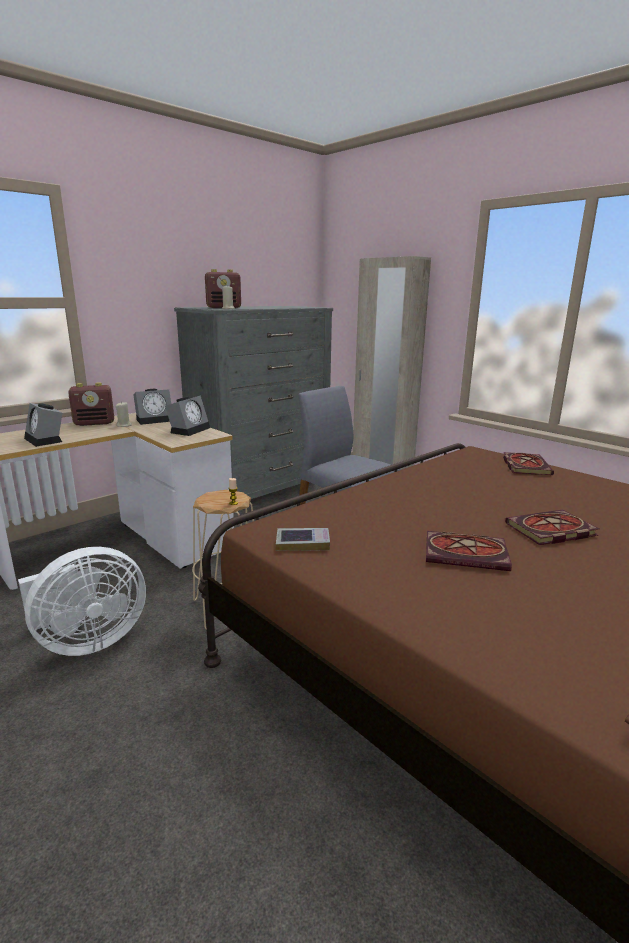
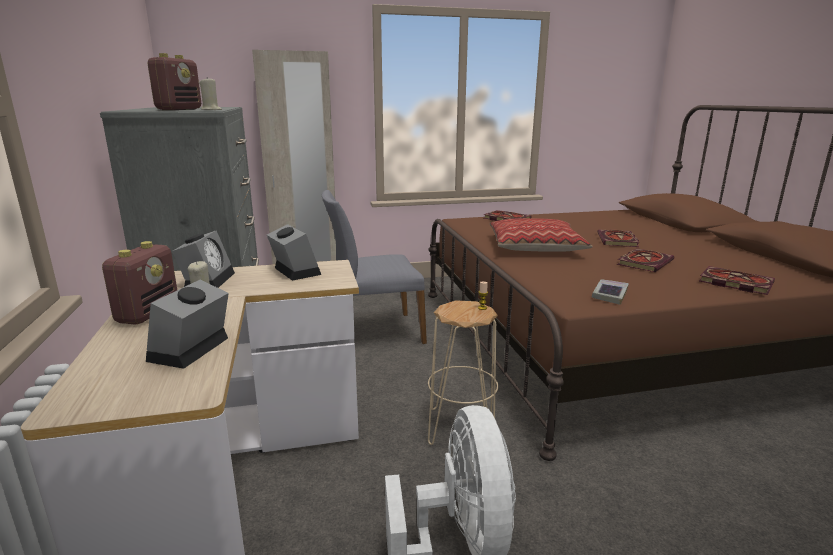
camera: 60 degrees left, 0 degrees up
alarm clock [24,403,62,447] -> alarm clock turned 120 degrees clockwise [146,280,229,369]
none -> pillow [490,218,593,252]
none -> book [699,266,775,295]

